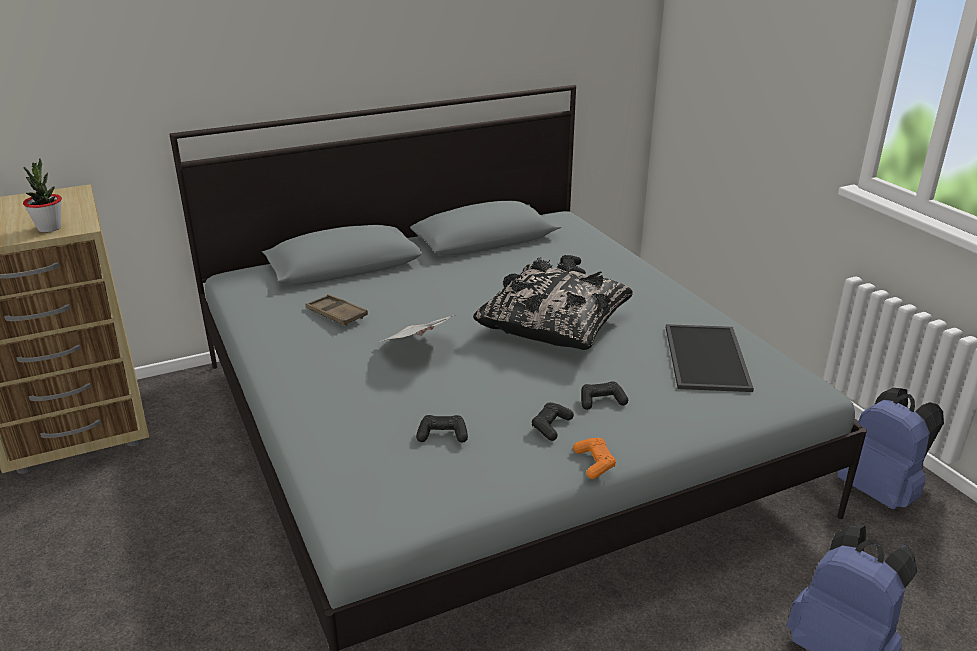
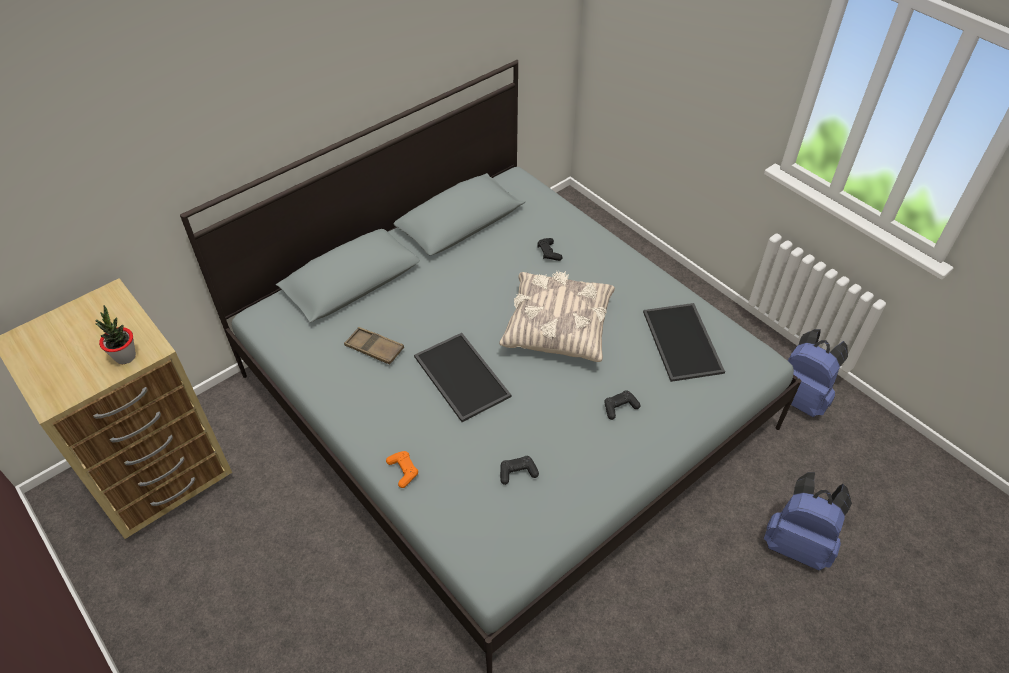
camera: 15 degrees left, 20 degrees up
newspaper [380,314,458,342] -> tray [414,333,511,422]
black pillow [473,258,633,350] -> beige pillow [499,271,615,362]
black game controller [532,402,574,441] -> none
orange game controller [573,438,616,479] -> orange game controller moved to [386,451,418,488]

